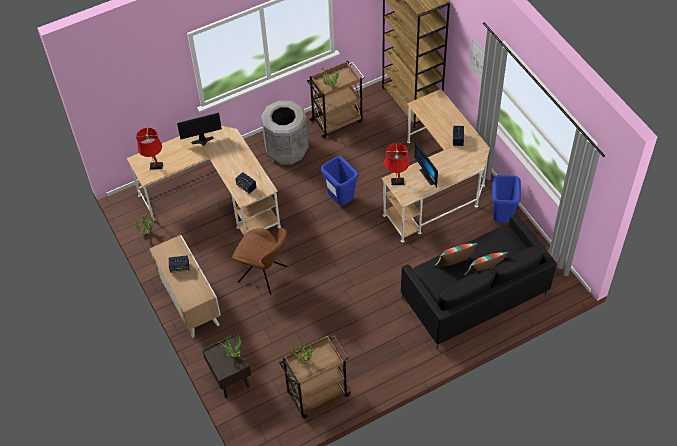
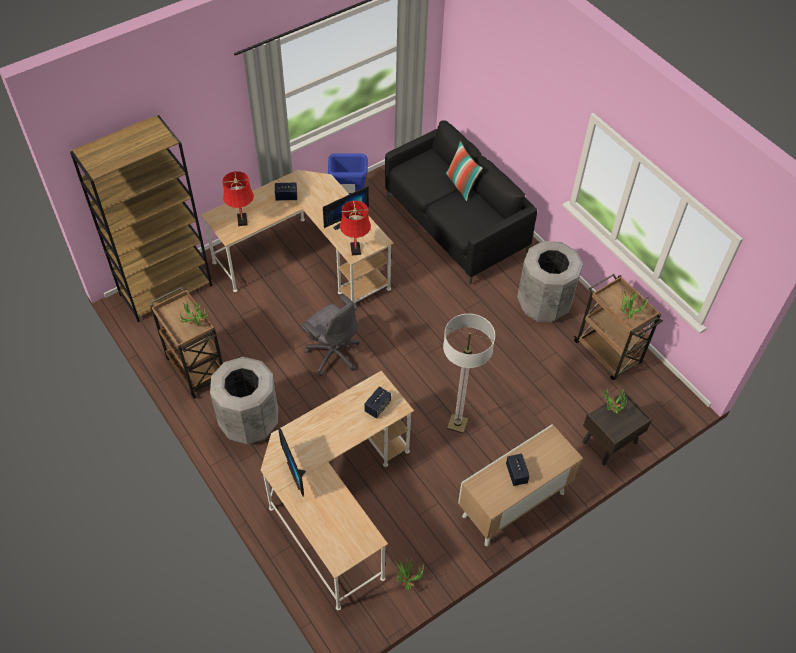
camera: 100 degrees left, 0 degrees up
red table lamp [136,128,163,169] -> red table lamp moved to [222,171,254,226]
brown chair [232,228,287,295] -> floor lamp [443,314,495,434]
blue trash can [321,156,359,206] -> grey office chair [302,294,360,376]
pillow [434,243,478,266] -> none
picture [469,38,485,80] -> none
none -> grey trash can [517,241,583,323]

